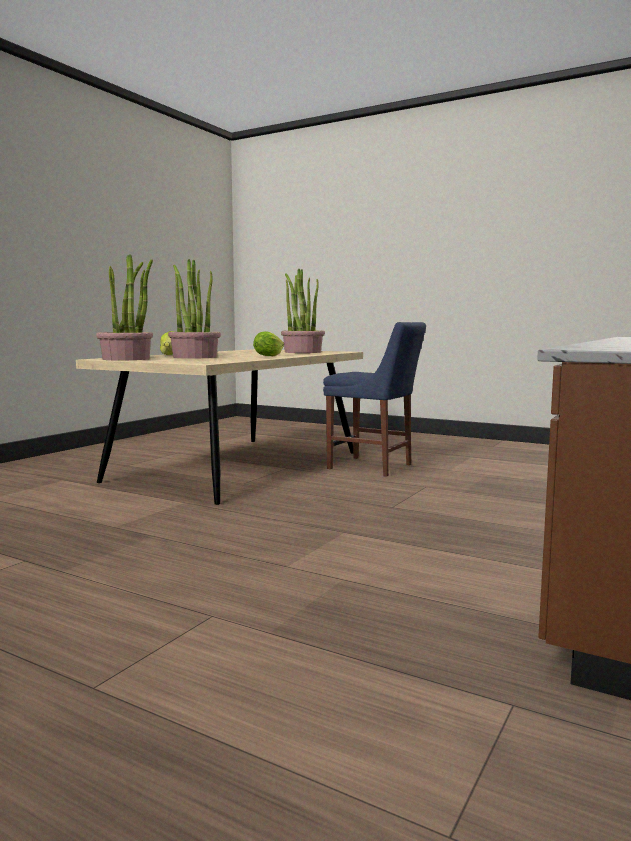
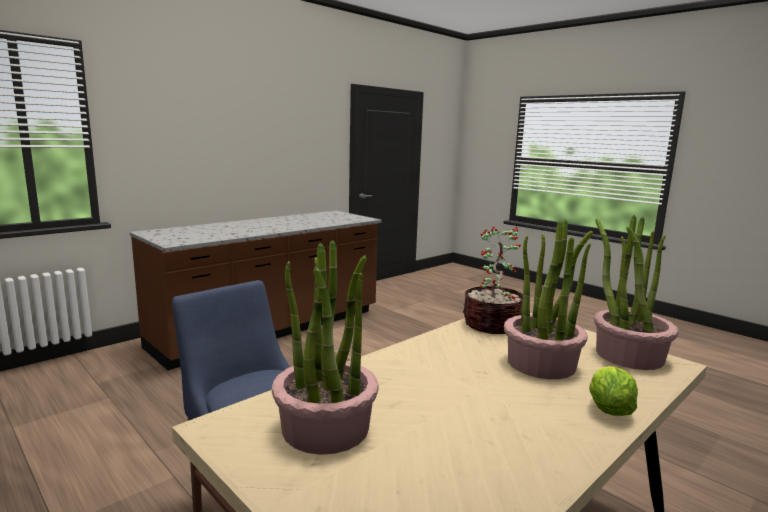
camera: 165 degrees left, 5 degrees up
lettuce [253,331,284,357] -> none
none -> potted plant [463,227,523,334]

